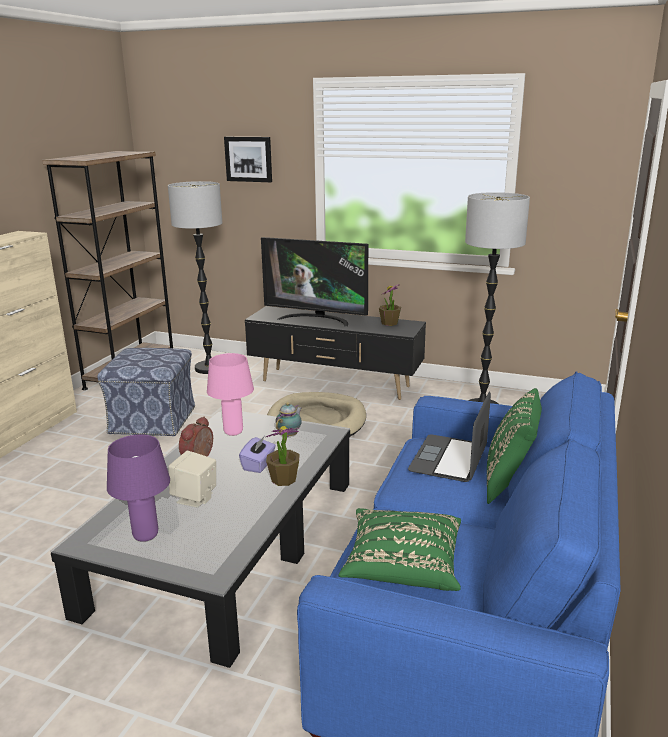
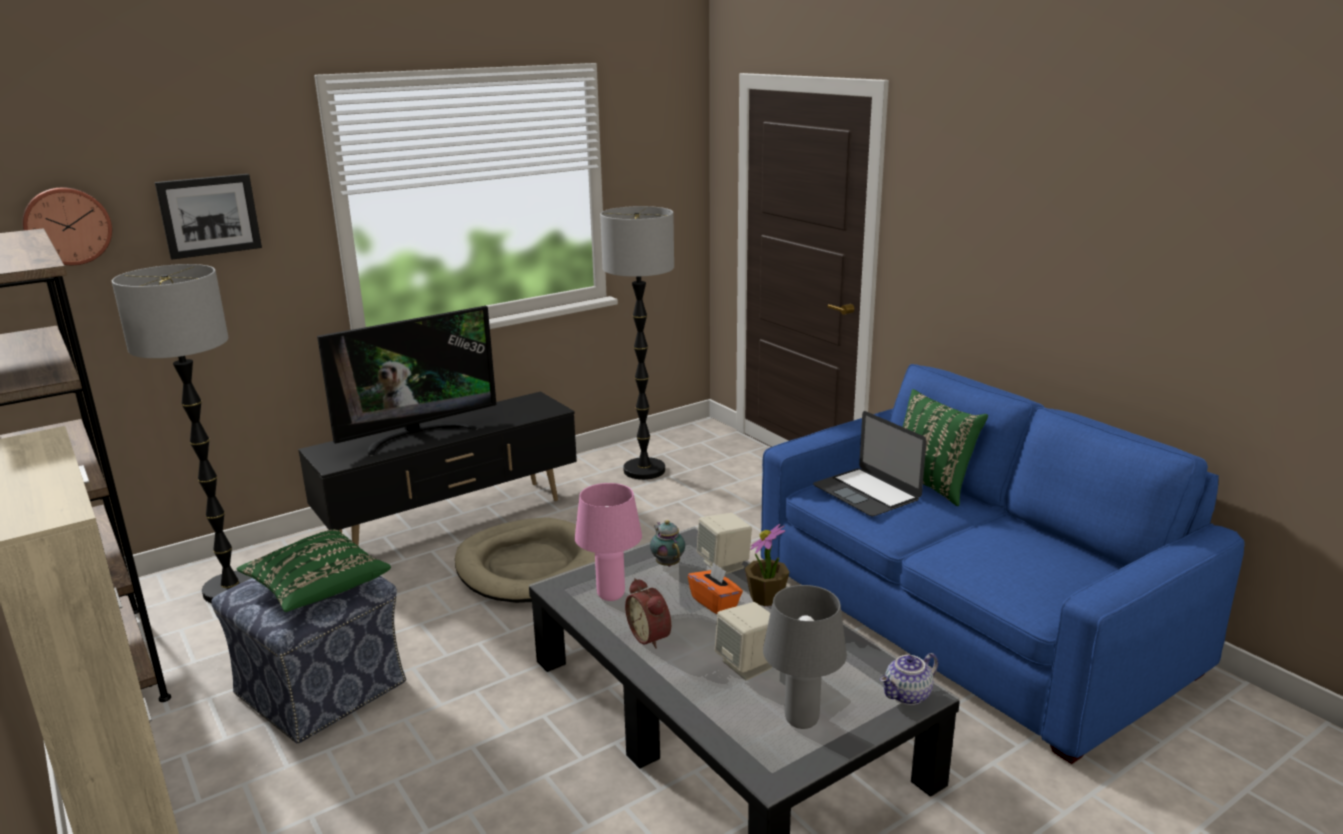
camera: 55 degrees left, 0 degrees up
purple table lamp [107,434,170,542] -> grey table lamp [763,585,847,729]
purple tissue box [239,436,276,473] -> orange tissue box [688,562,743,614]
green pillow [339,508,461,591] -> green pillow moved to [237,529,391,612]
potted plant [379,284,401,326] -> none
none -> wall clock [22,187,112,265]
none -> beige speaker [697,513,752,574]
none -> teapot [880,653,938,705]

